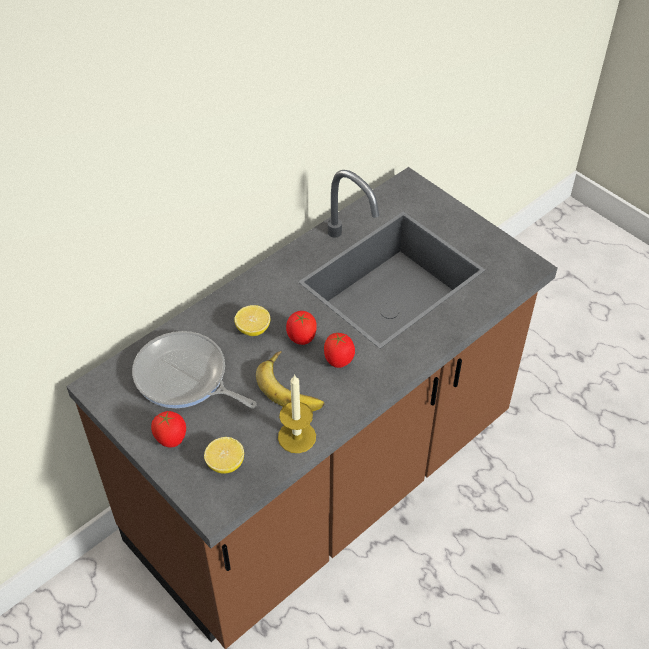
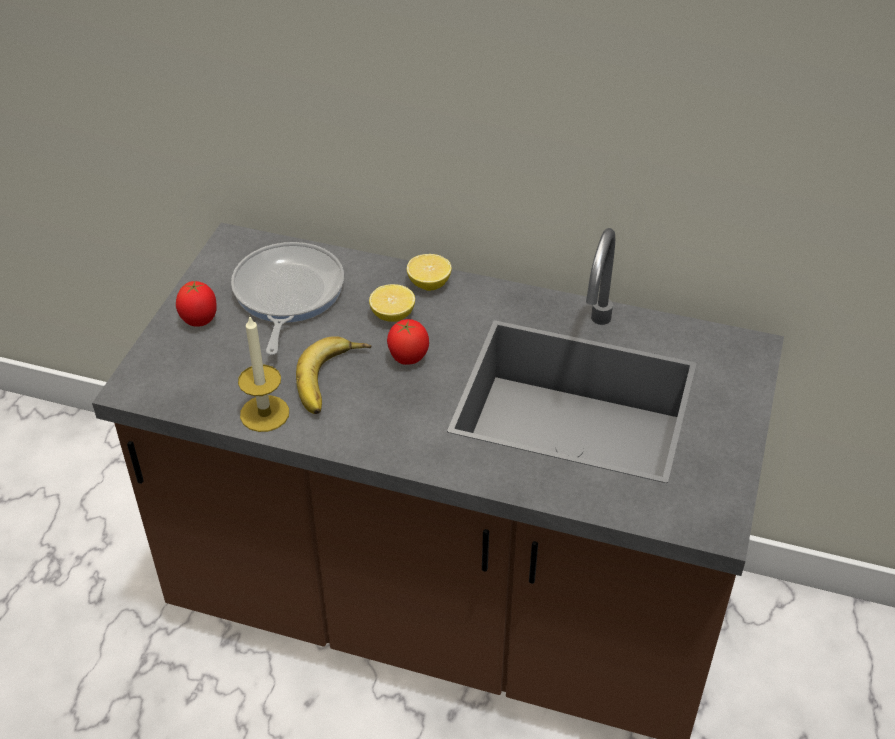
camera: 60 degrees right, 5 degrees down
lemon [204,437,244,474] -> lemon moved to [407,254,452,291]
tomato [324,333,355,368] -> none

